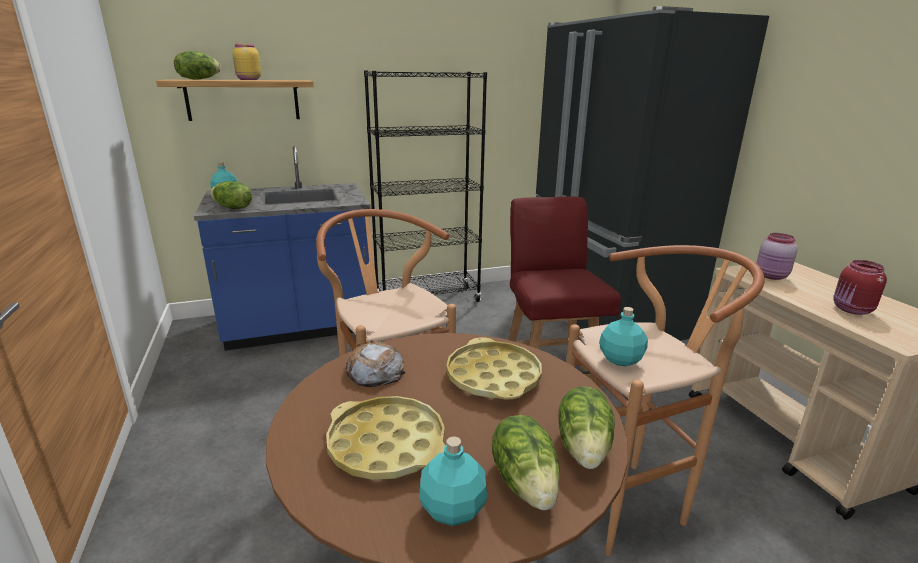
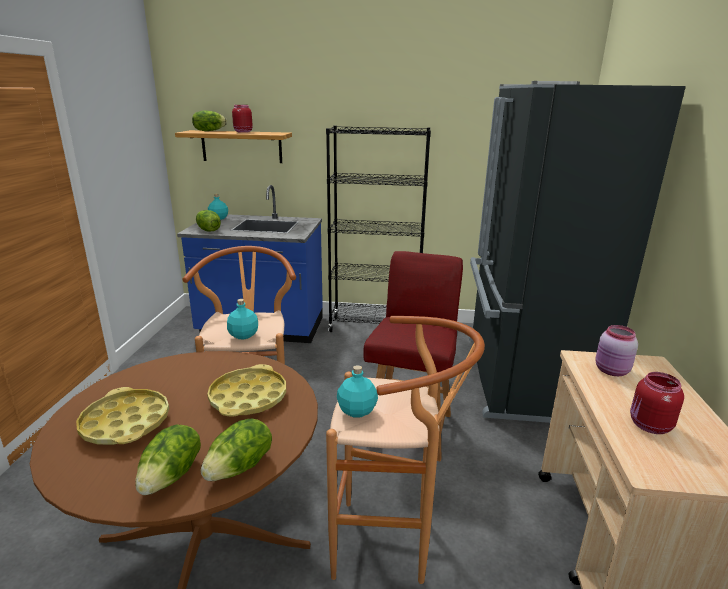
camera: 25 degrees right, 0 degrees up
yellow jar [232,44,261,80] -> red jar [232,105,253,133]
bread [346,340,405,387] -> none
turquoise bottle [419,436,487,526] -> turquoise bottle moved to [227,299,258,340]

